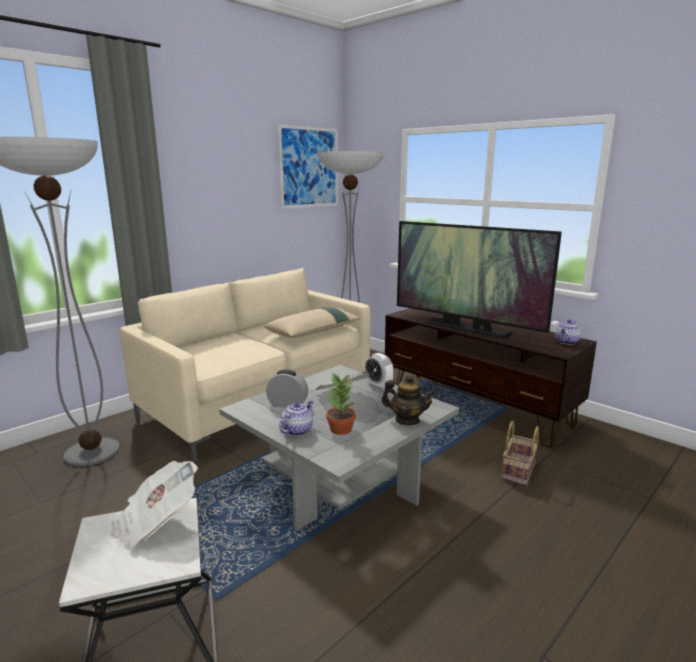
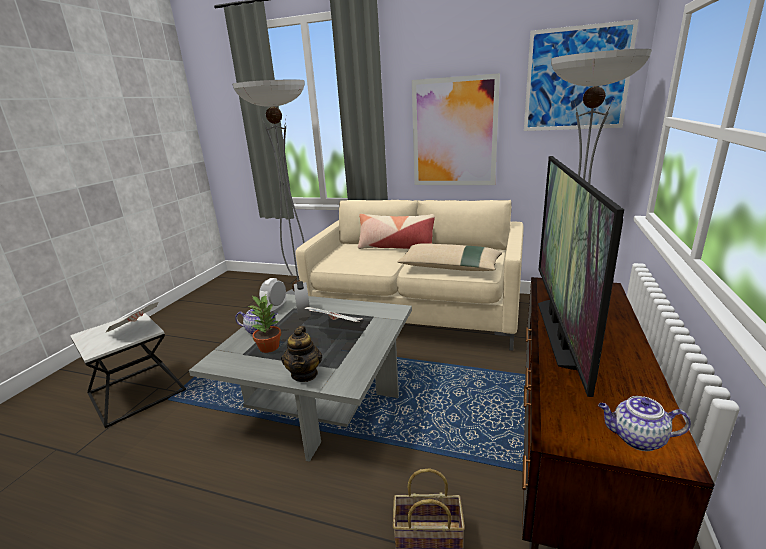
camera: 65 degrees right, 5 degrees up
alarm clock [365,353,394,391] -> alarm clock moved to [259,278,286,313]
none -> pillow [358,214,435,249]
none -> picture [412,73,500,185]

